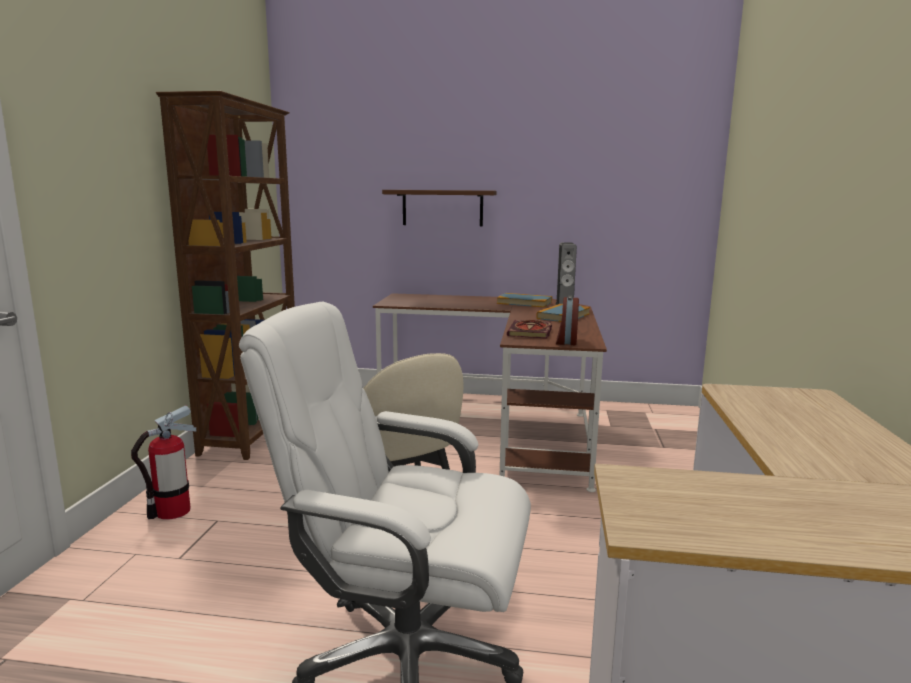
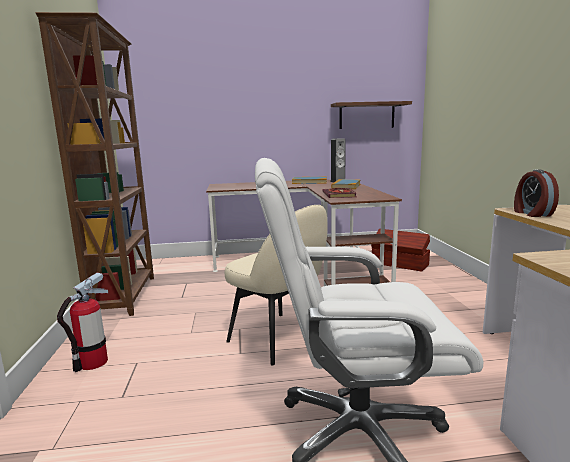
camera: 15 degrees left, 0 degrees up
brown shelf [382,190,497,226] -> brown shelf moved to [331,101,412,129]
alarm clock [556,296,579,345] -> alarm clock moved to [514,169,559,217]
none -> brown storage box [371,229,430,272]

